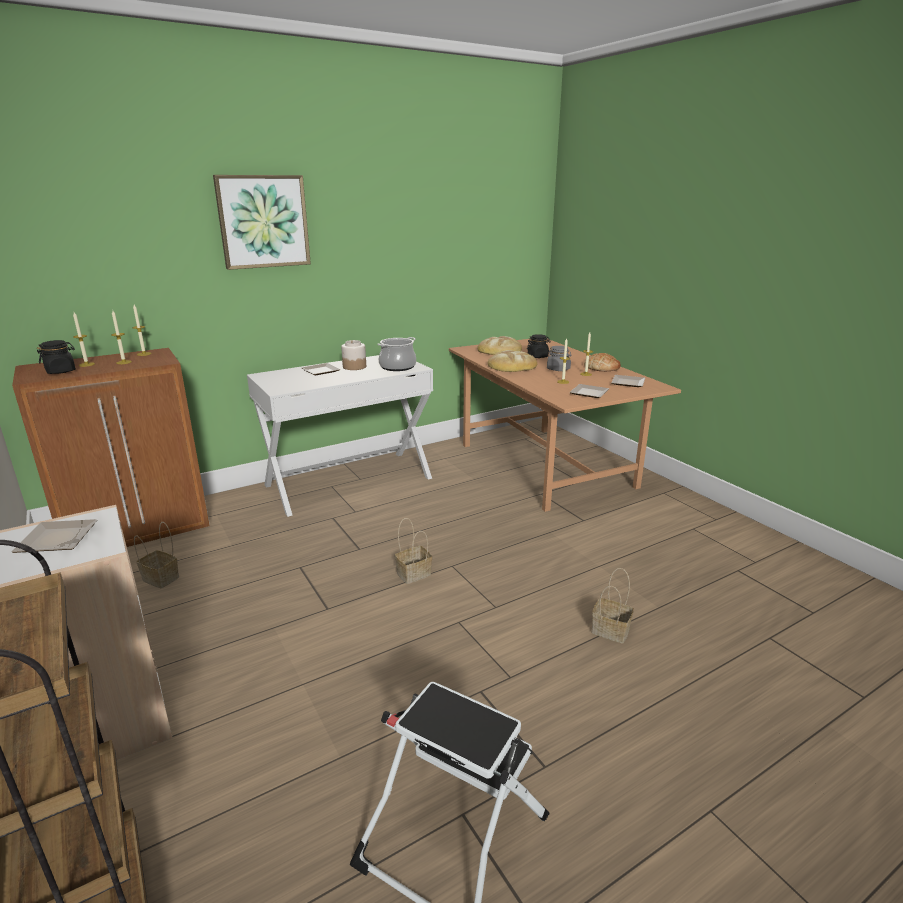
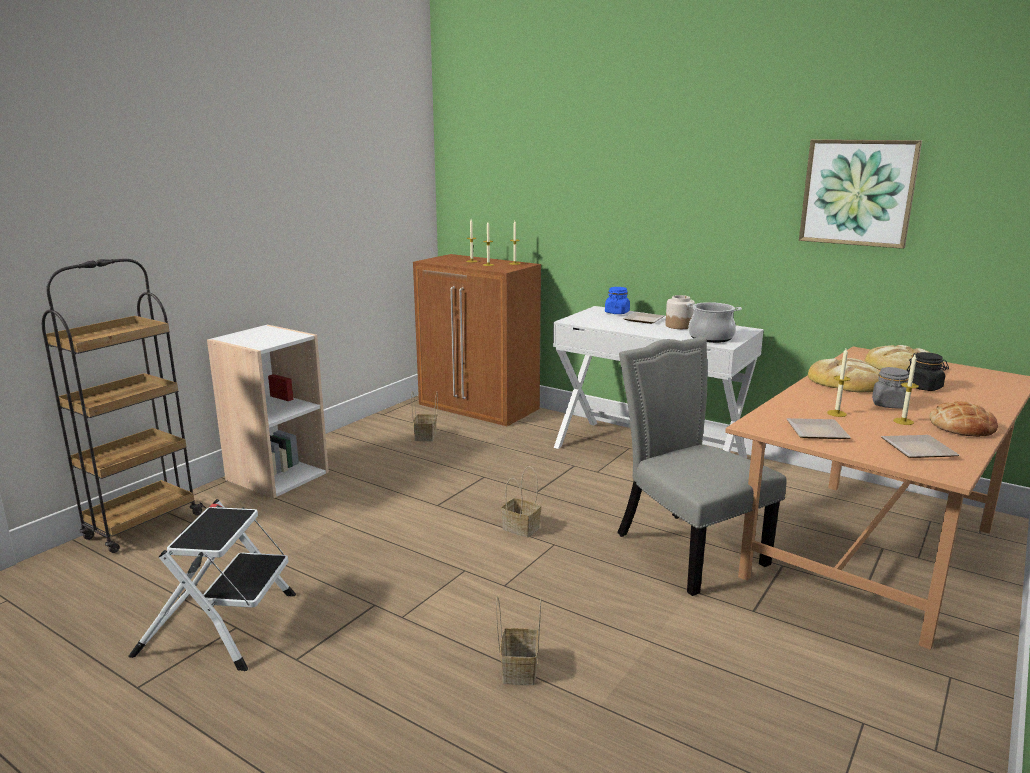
camera: 65 degrees right, 5 degrees down
plate [11,519,97,553] -> none
black jar [37,340,76,374] -> none
picture [213,175,311,270] -> picture moved to [799,139,922,249]
none -> blue jar [605,287,630,314]
none -> grey chair [617,337,787,596]

